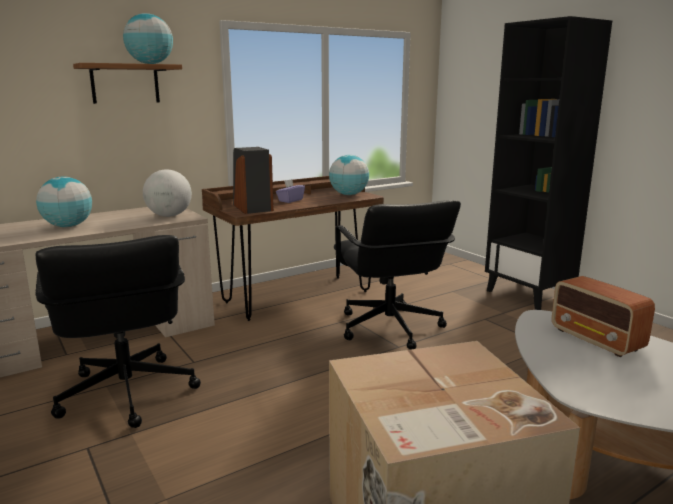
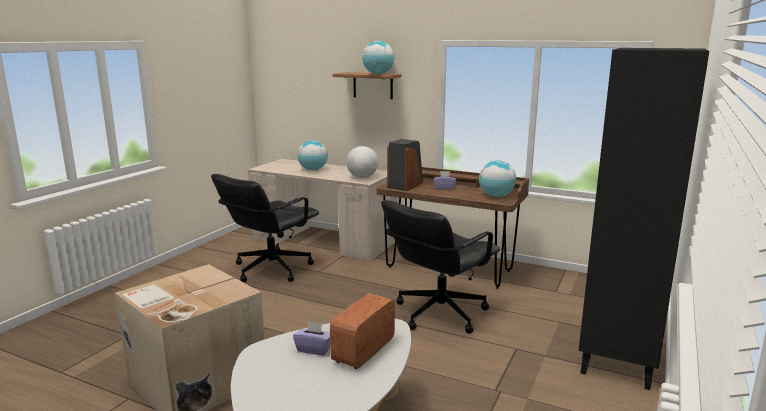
camera: 60 degrees right, 0 degrees up
none -> purple tissue box [293,321,330,356]

